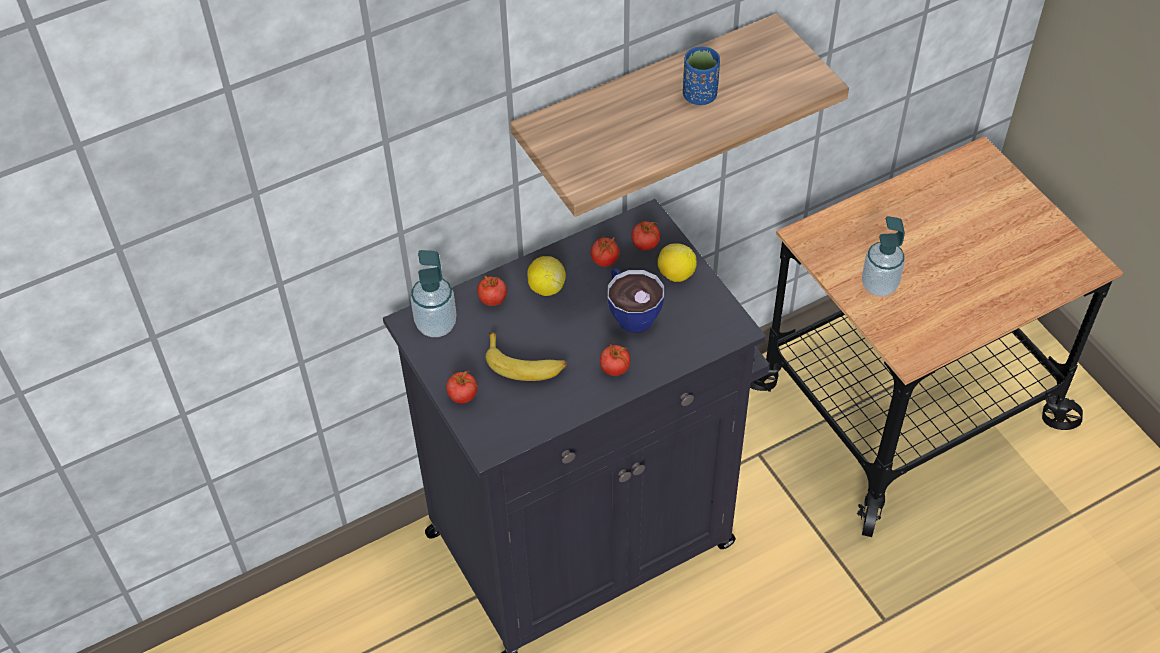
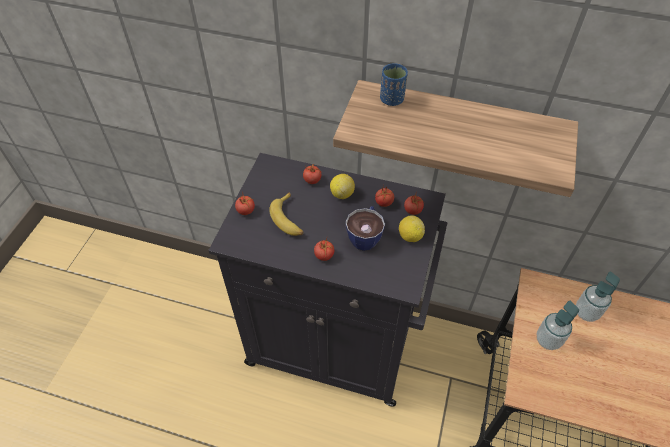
camera: 45 degrees right, 0 degrees up
soap dispenser [411,250,456,337] -> soap dispenser moved to [576,272,620,322]
blue cup [683,47,720,105] -> blue cup moved to [380,63,408,106]

